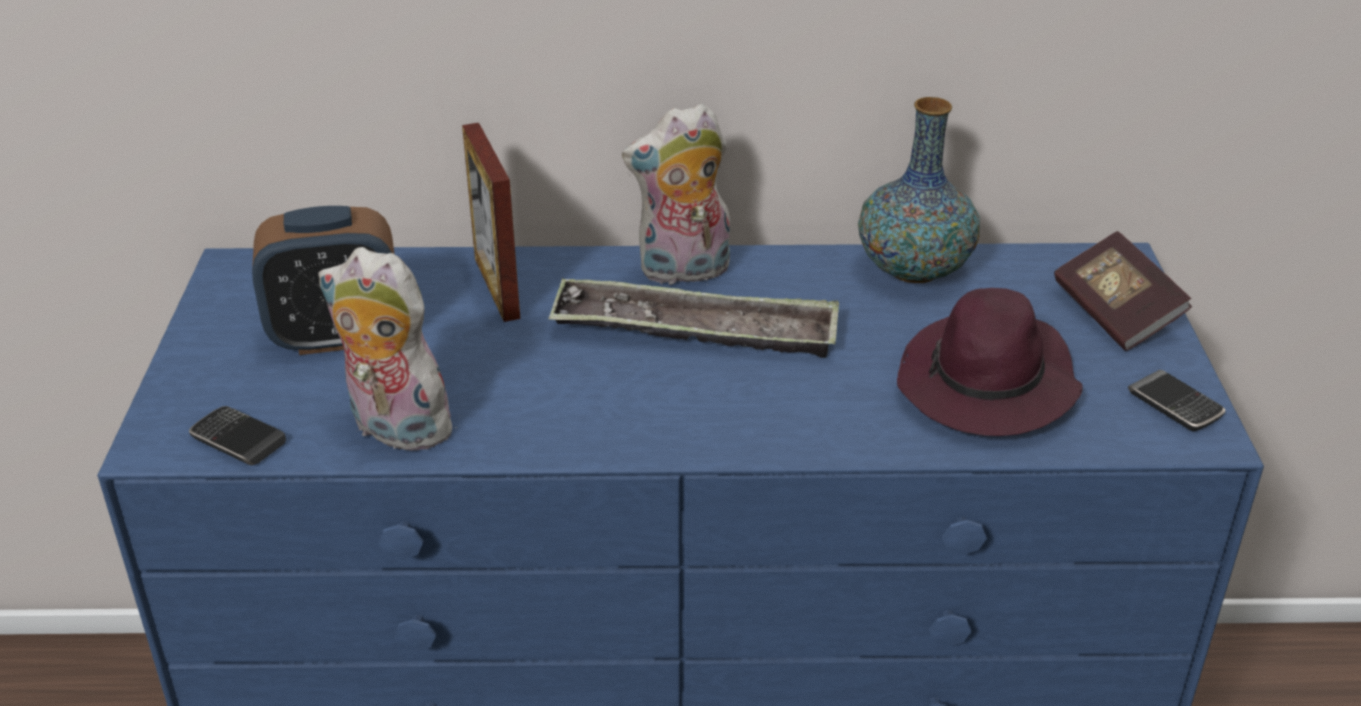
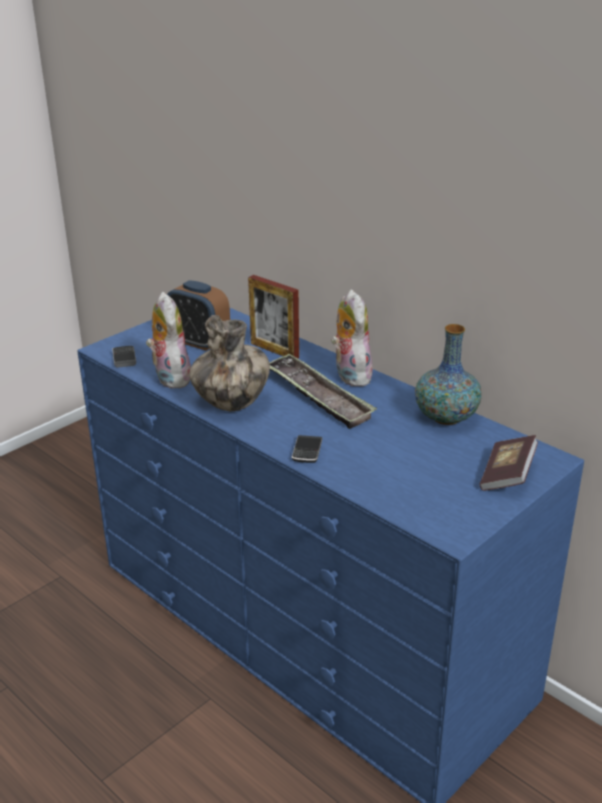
camera: 45 degrees right, 5 degrees down
picture frame [462,123,520,322] -> picture frame turned 75 degrees counterclockwise [248,275,299,358]
plush toy [622,103,730,285] -> plush toy turned 45 degrees clockwise [331,290,373,387]
purple hat [897,288,1083,436] -> none
phone [1128,370,1226,431] -> phone moved to [292,435,322,463]
none -> vase [189,315,270,411]

